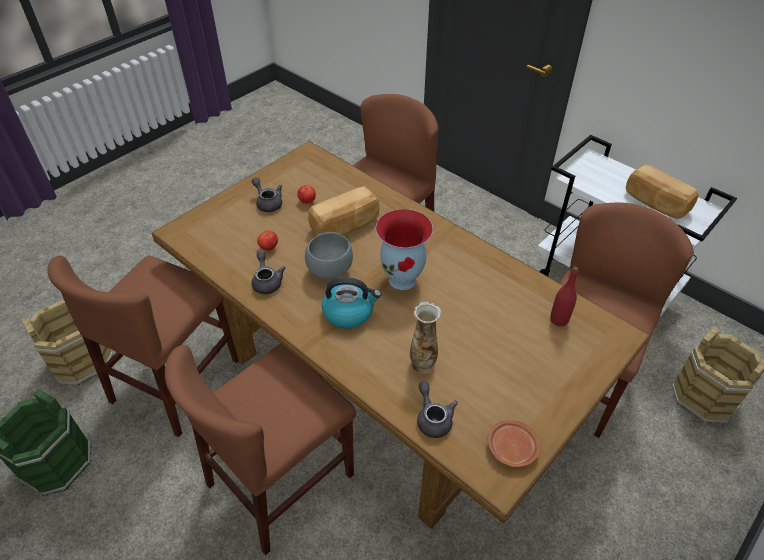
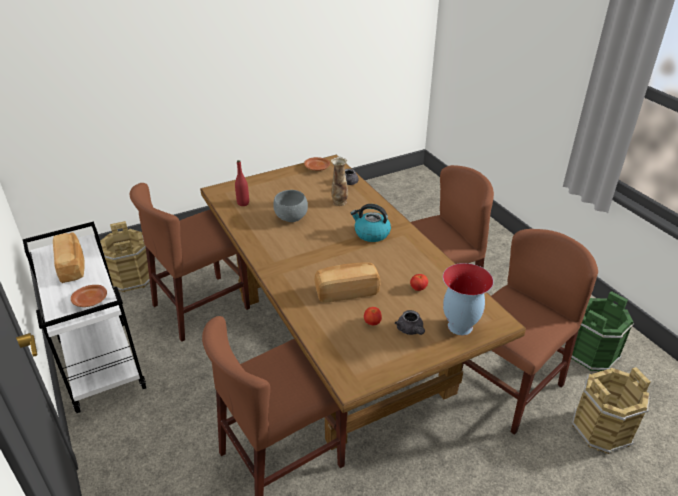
camera: 160 degrees left, 10 degrees down
grey teapot [252,250,286,294] -> none
grey bowl [305,232,353,280] -> grey bowl moved to [273,190,308,222]
vase [376,209,433,290] -> vase moved to [443,263,494,335]
none -> brown plate [71,285,107,307]

